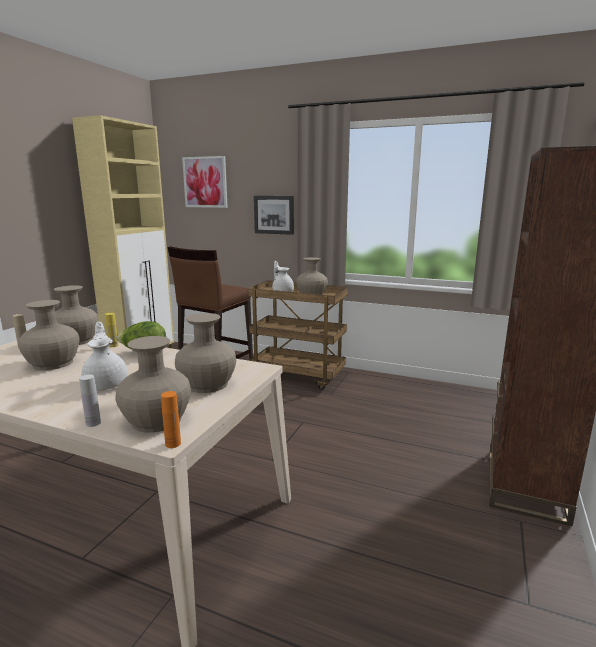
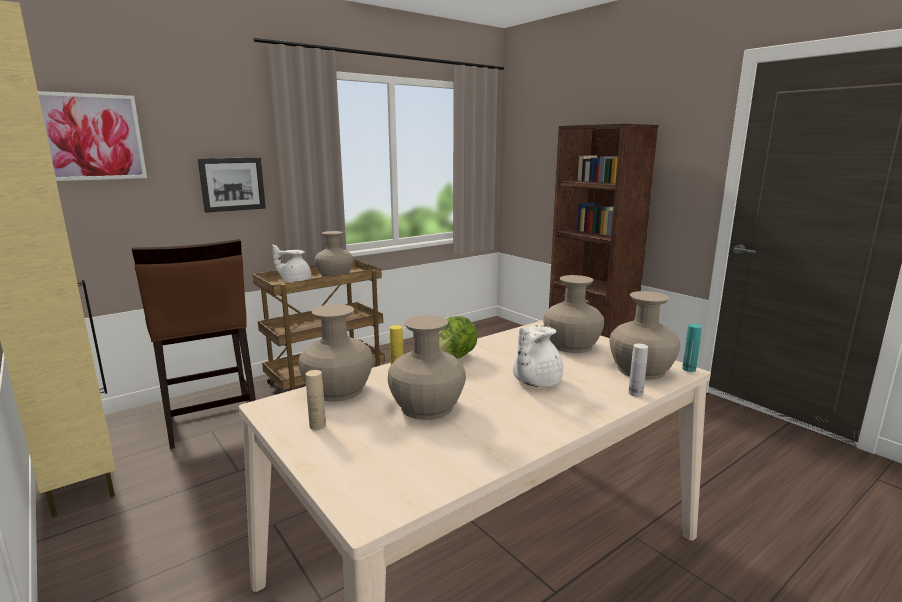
camera: 60 degrees left, 0 degrees up
white teapot [81,322,128,390] -> white teapot turned 60 degrees counterclockwise [513,325,563,387]
orange bottle [161,391,181,448] -> turquoise bottle [682,324,702,372]

